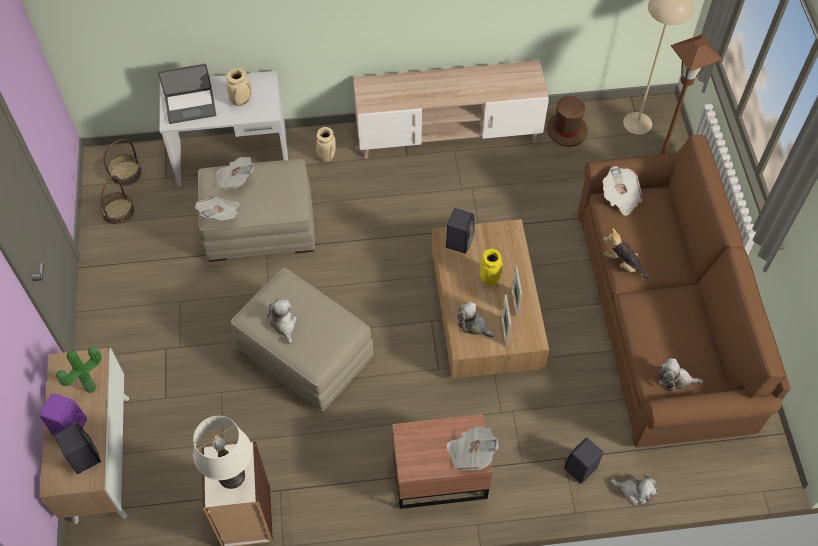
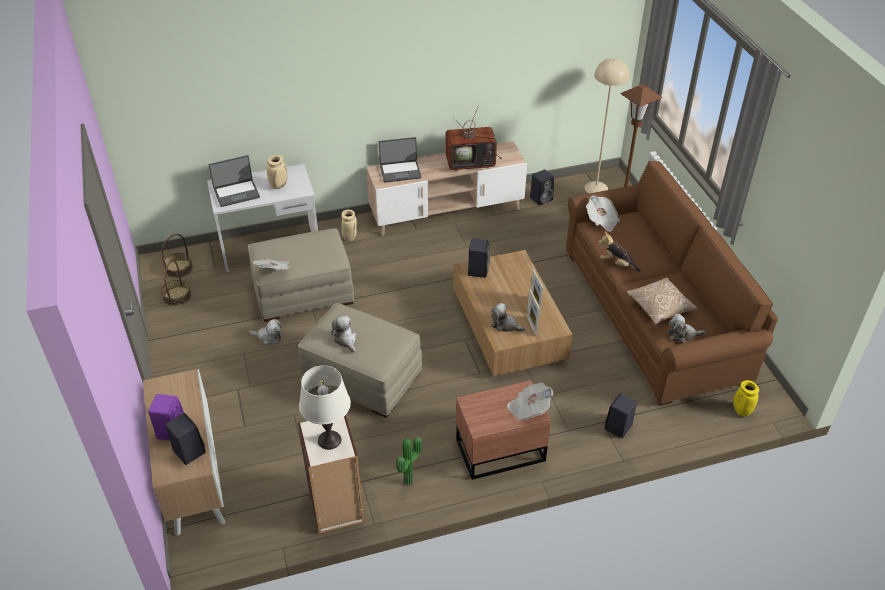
camera: 10 degrees left, 15 degrees down
potted plant [56,346,102,393] -> potted plant moved to [396,437,422,485]
newspaper [216,157,254,190] -> none
yellow vase [480,249,503,286] -> yellow vase moved to [733,380,759,417]
brown hat [547,96,588,147] -> black speaker [530,170,554,206]
plush toy [611,475,657,505] -> plush toy moved to [249,319,282,345]
none -> laptop [379,137,421,182]
none -> television [445,105,502,171]
none -> pillow [626,277,697,325]

